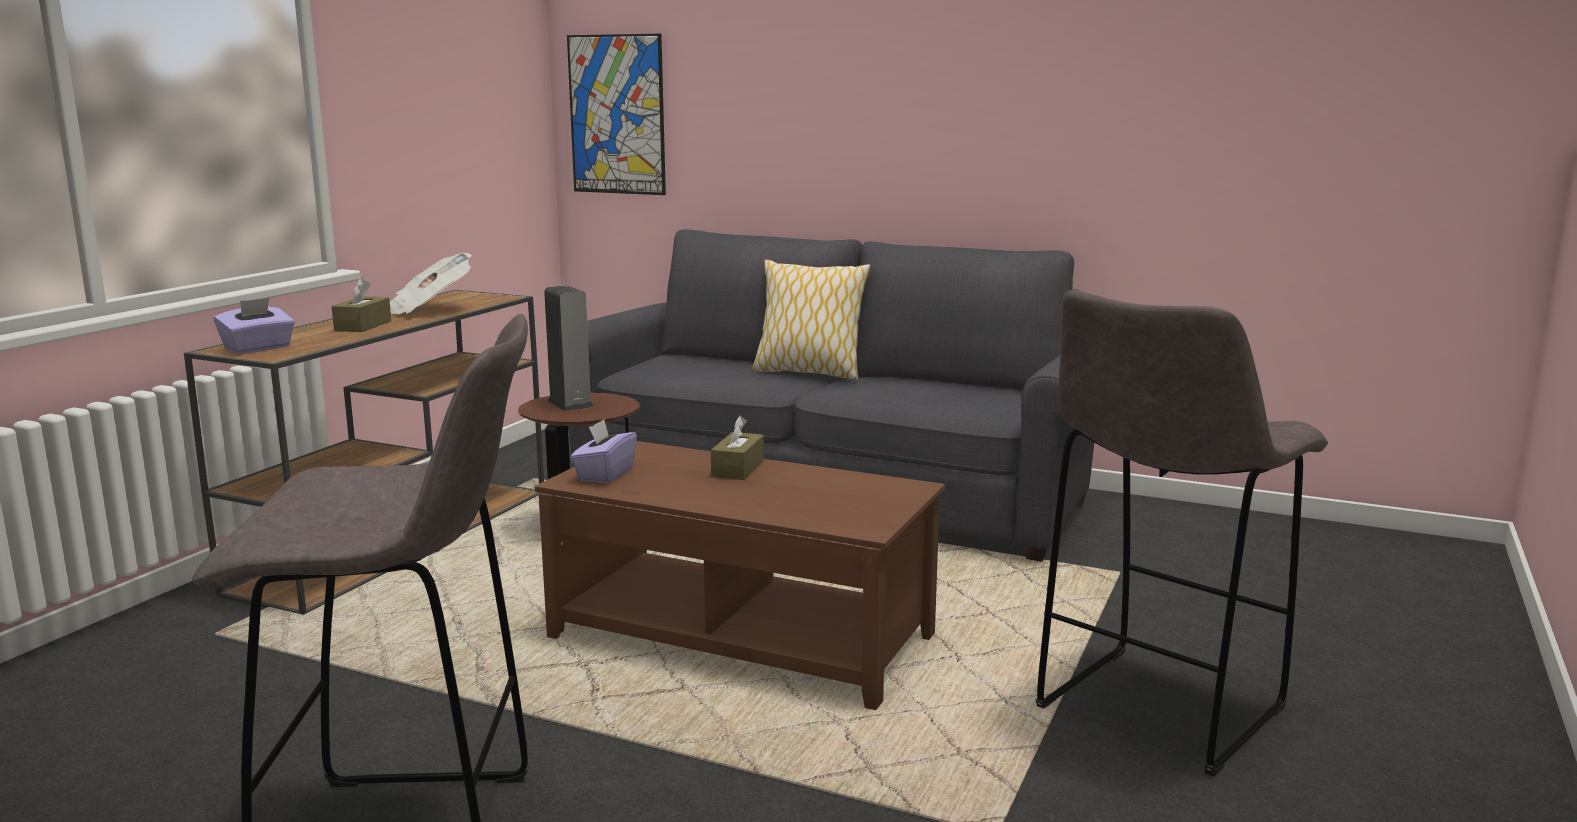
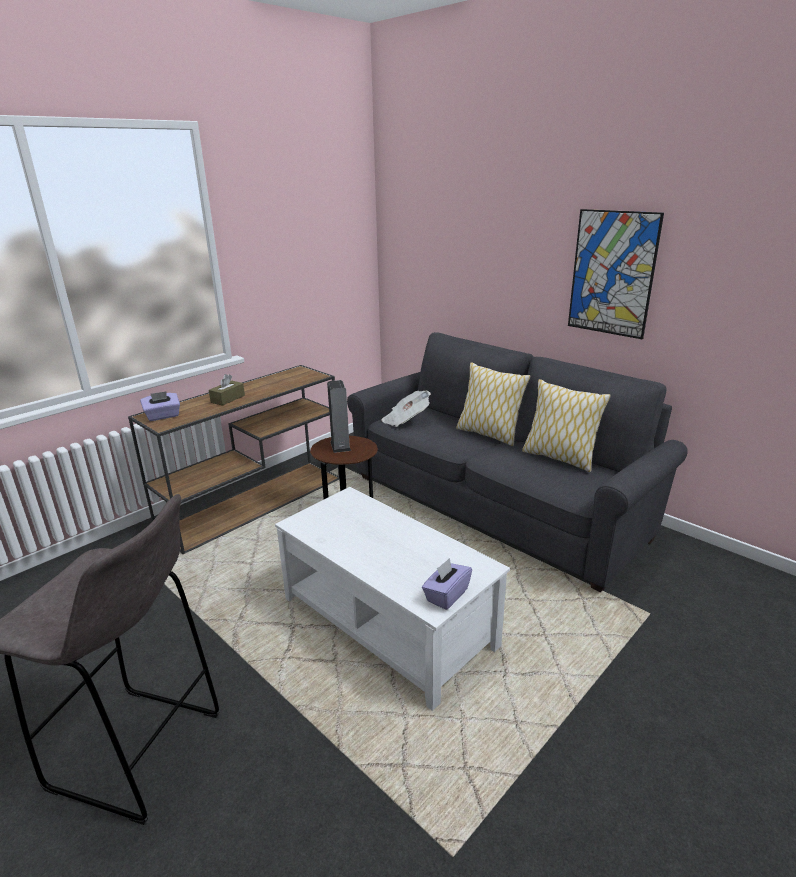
camera: 20 degrees right, 10 degrees up
newspaper [390,253,472,314] -> newspaper moved to [381,391,431,427]
brown coffee table [535,441,945,710] -> white coffee table [275,487,510,711]
picture [567,34,666,195] -> picture moved to [568,209,664,339]
purple tissue box [570,419,637,484] -> purple tissue box moved to [422,558,472,610]
brown tissue box [711,416,764,480] -> none
grey stool [1036,290,1328,777] -> none
none -> pillow [522,379,611,472]

